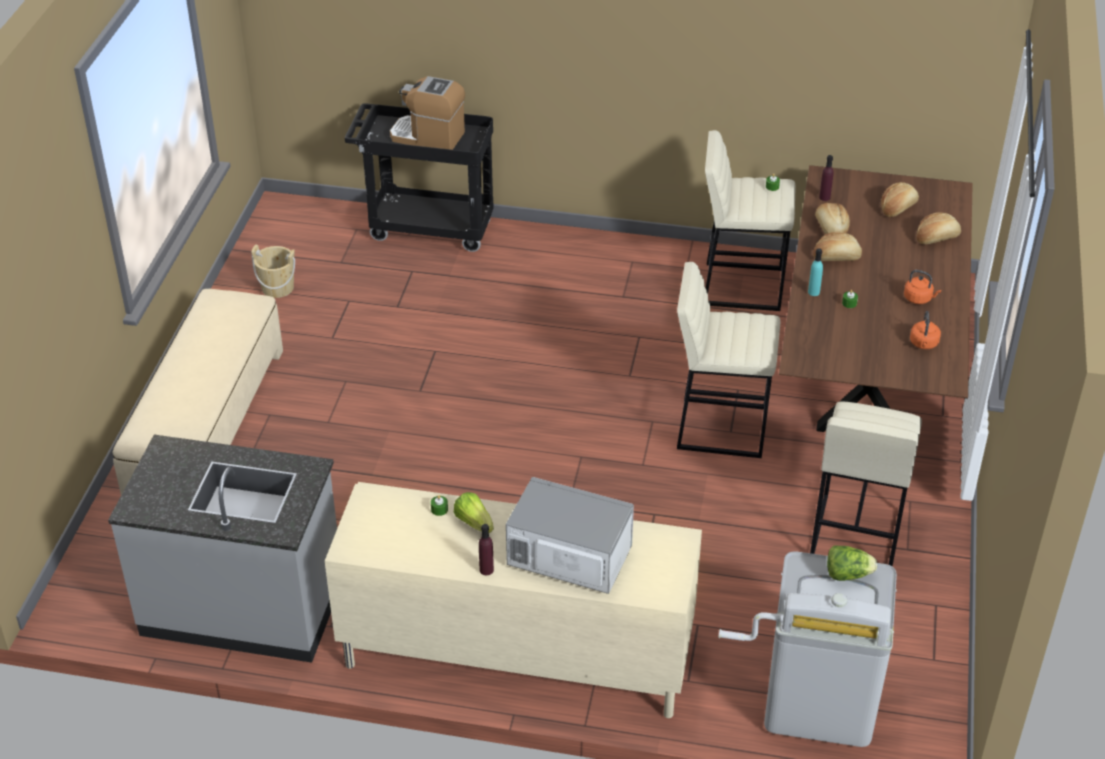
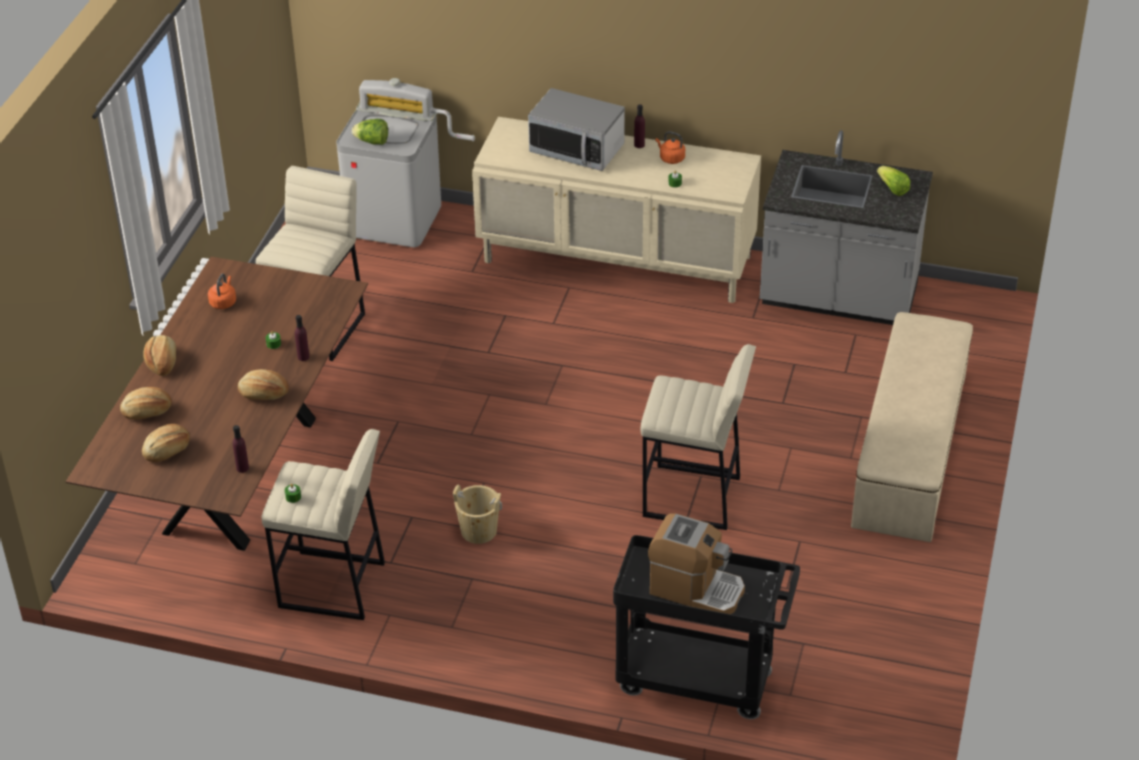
camera: 175 degrees left, 0 degrees up
beige bucket [251,245,295,298] -> beige bucket moved to [453,484,502,544]
lettuce [454,492,494,533] -> lettuce moved to [877,166,910,196]
beige stool [677,262,780,458] -> beige stool moved to [640,344,756,530]
turquoise bottle [808,249,823,296] -> purple bottle [295,315,310,361]
bread [815,203,850,234] -> bread moved to [143,335,176,376]
orange kettle [904,270,941,304] -> orange kettle moved to [656,131,685,164]

